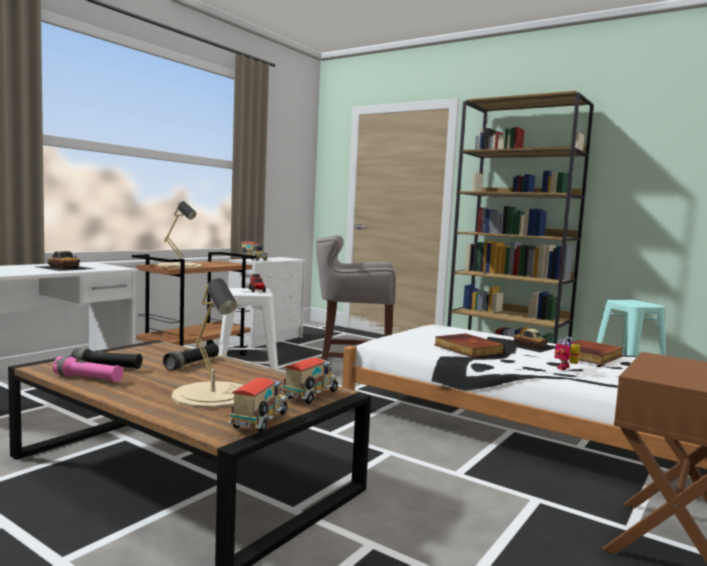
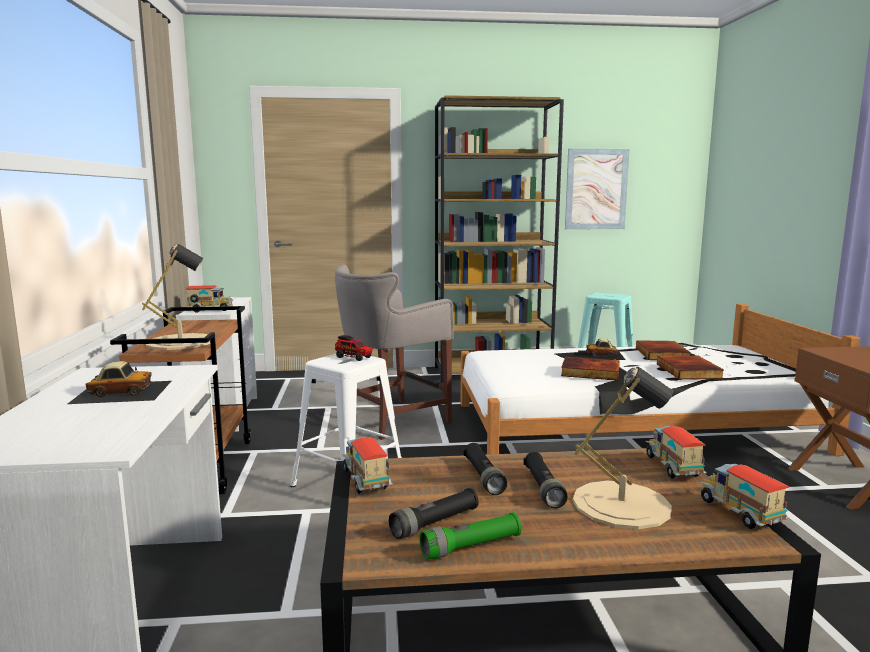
camera: 40 degrees left, 5 degrees up
pink flashlight [53,356,124,382] -> green flashlight [420,512,522,560]
toy robot [555,337,580,370] -> book [657,356,724,380]
none -> toy truck [342,437,393,494]
none -> black flashlight [524,452,568,508]
none -> picture [565,149,630,229]

